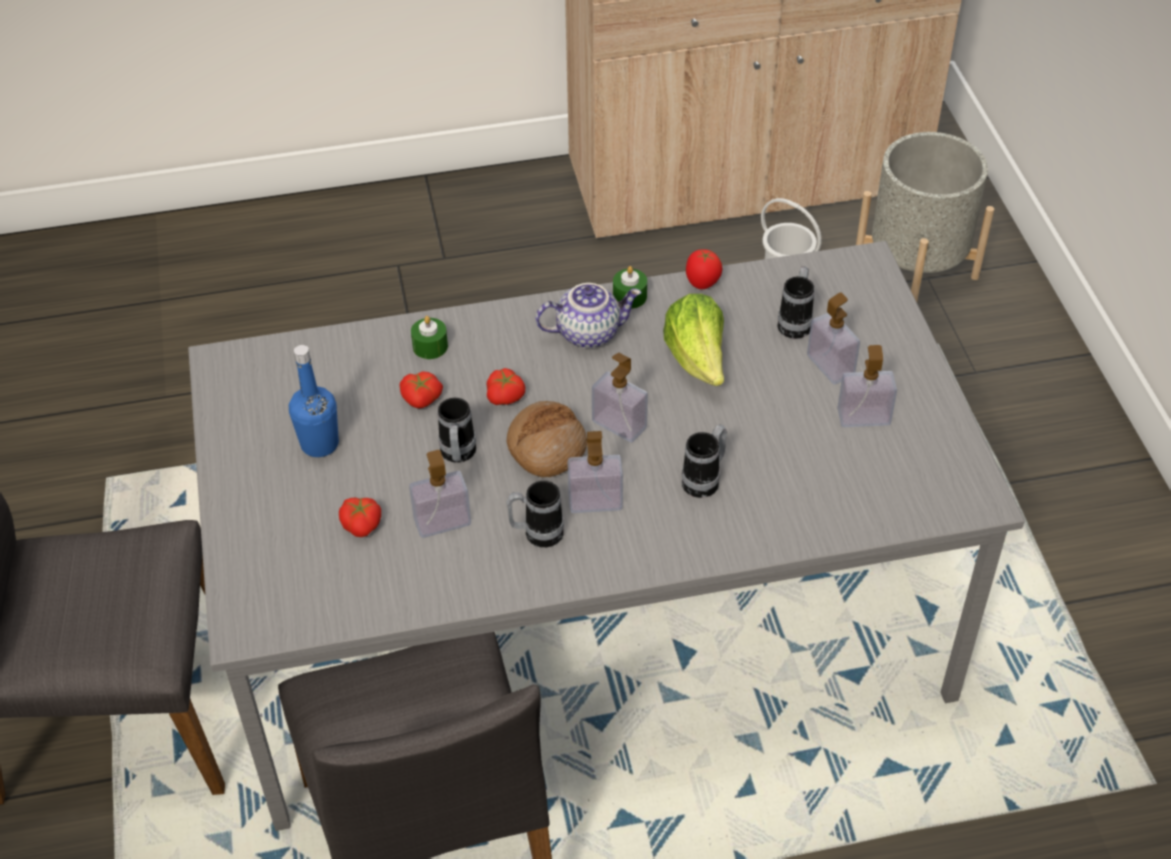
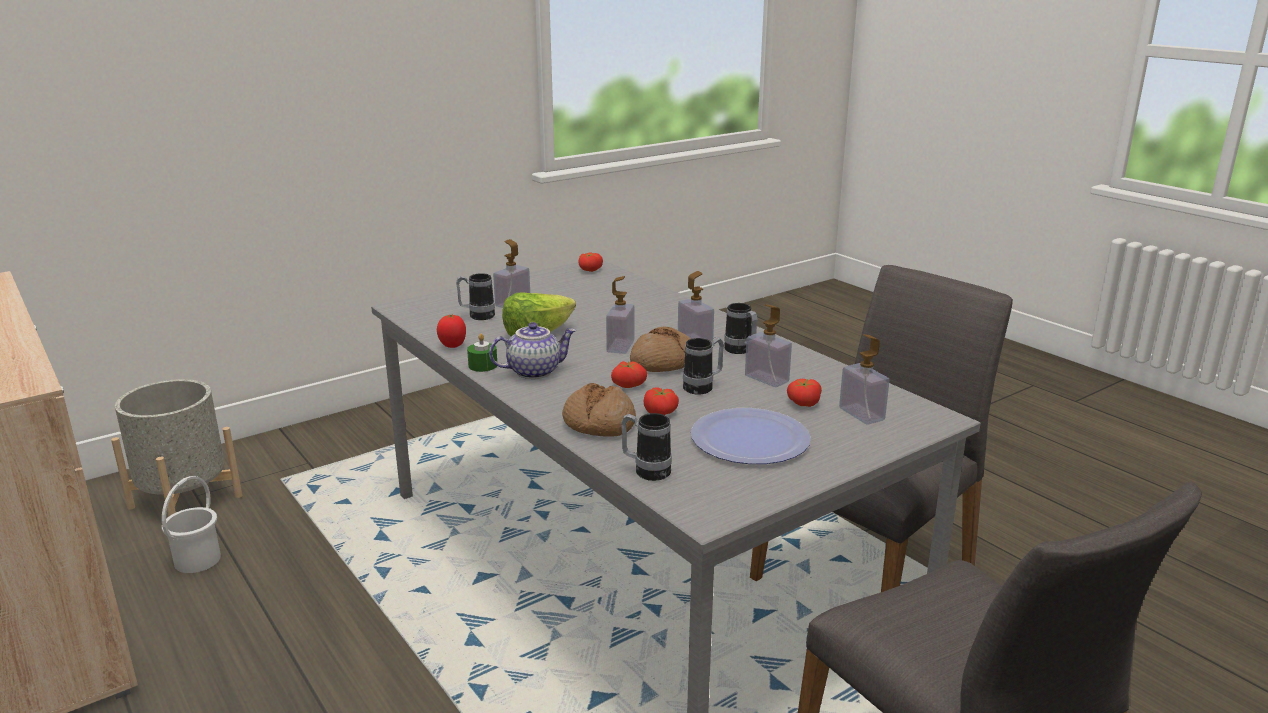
camera: 115 degrees left, 25 degrees down
blue bottle [289,345,339,457] -> plate [691,408,811,464]
green candle [411,316,448,359] -> bread [562,383,636,437]
teapot [535,283,642,348] -> teapot turned 105 degrees clockwise [489,322,576,379]
mug [682,424,727,498] -> mug moved to [621,413,672,481]
soap dispenser [837,345,897,427] -> soap dispenser moved to [839,334,889,424]
none -> tomato [579,252,603,272]

